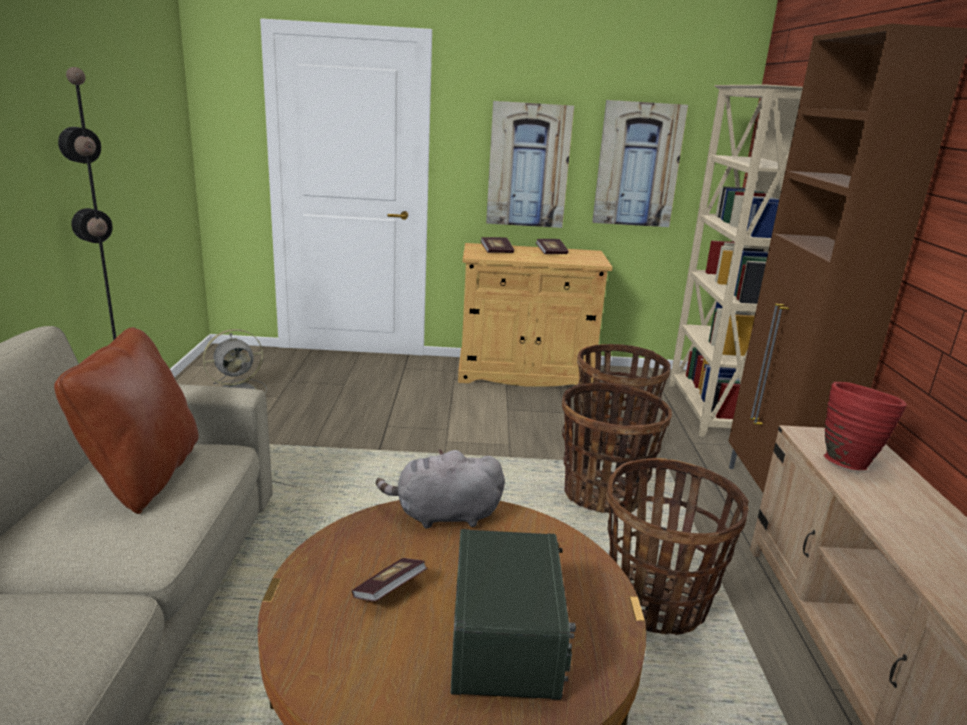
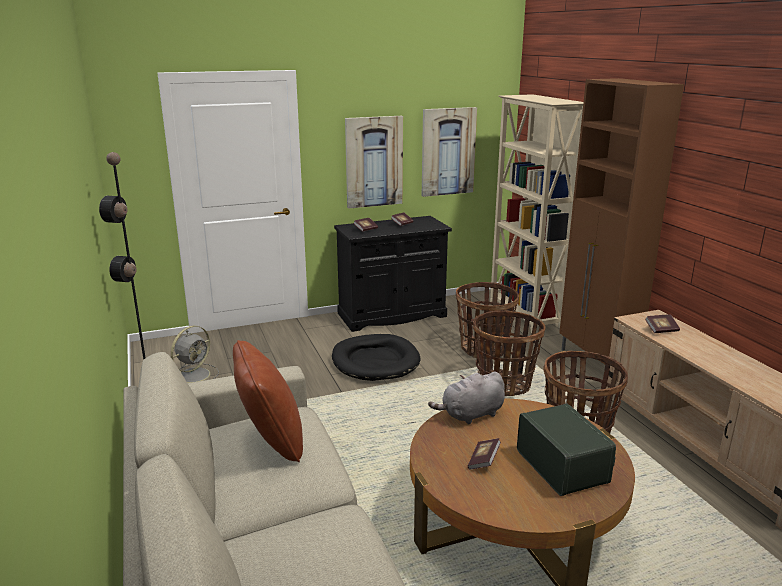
camera: 20 degrees left, 0 degrees up
beige cabinet [458,243,612,387] -> black cabinet [334,216,452,332]
red vase [824,382,907,470] -> book [645,314,680,333]
none -> black dog bed [332,334,420,381]

